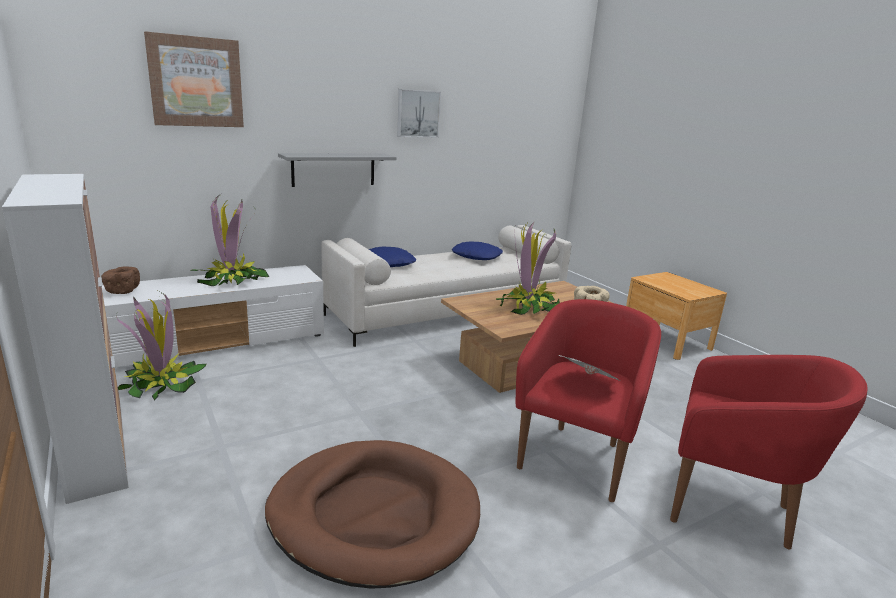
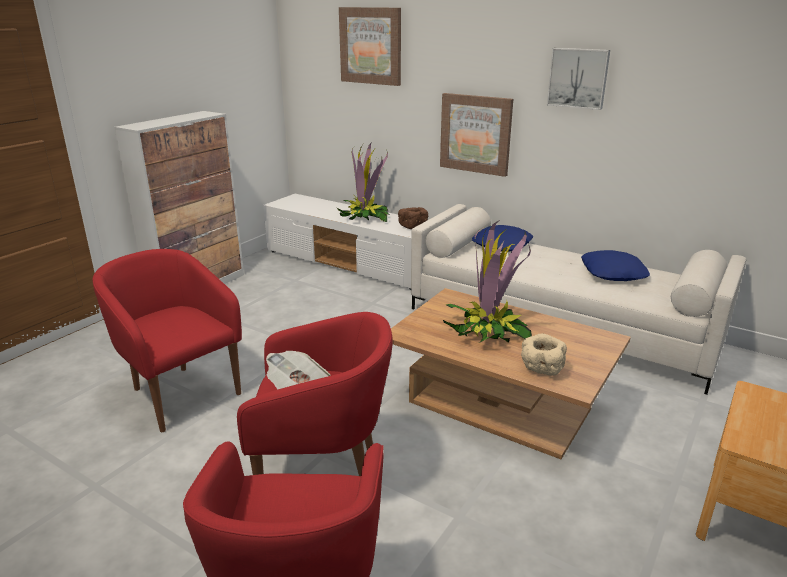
camera: 65 degrees right, 5 degrees up
brown bowl [101,266,140,294] -> brown bowl moved to [398,207,428,229]
potted plant [116,292,207,401] -> none
brown dog bed [265,440,480,589] -> red armchair [93,249,242,432]
grey shelf [278,153,397,187] -> picture [440,93,513,177]

